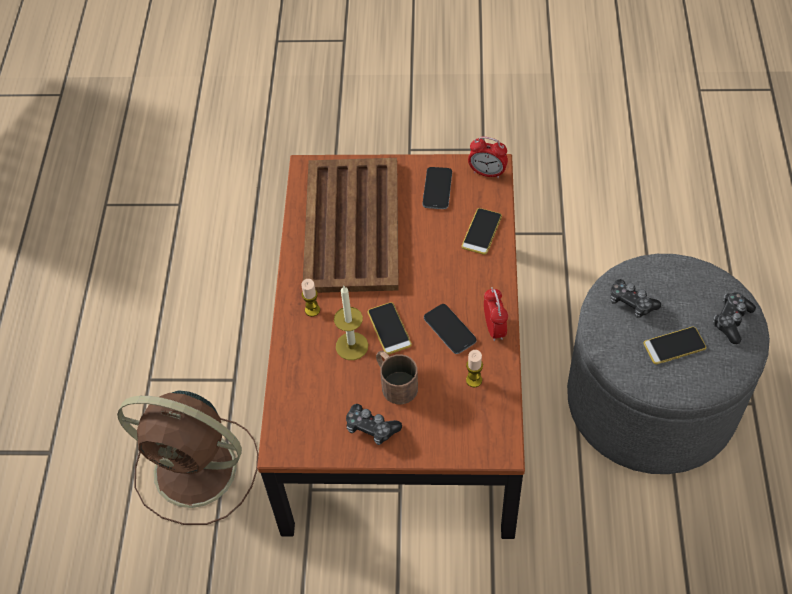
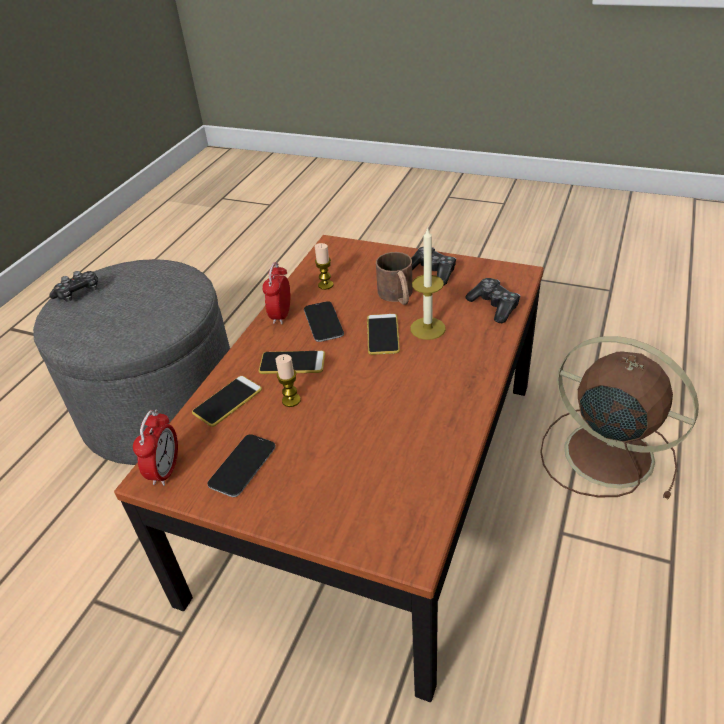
camera: 160 degrees left, 15 degrees down
candle [301,279,320,317] -> candle moved to [276,354,301,407]
brown tray [303,158,399,293] -> none
alarm clock [468,137,508,178] -> alarm clock turned 60 degrees clockwise [133,409,178,486]
game controller [611,279,661,318] -> game controller moved to [466,278,520,323]
phone [643,327,706,364] -> phone moved to [259,351,325,374]

